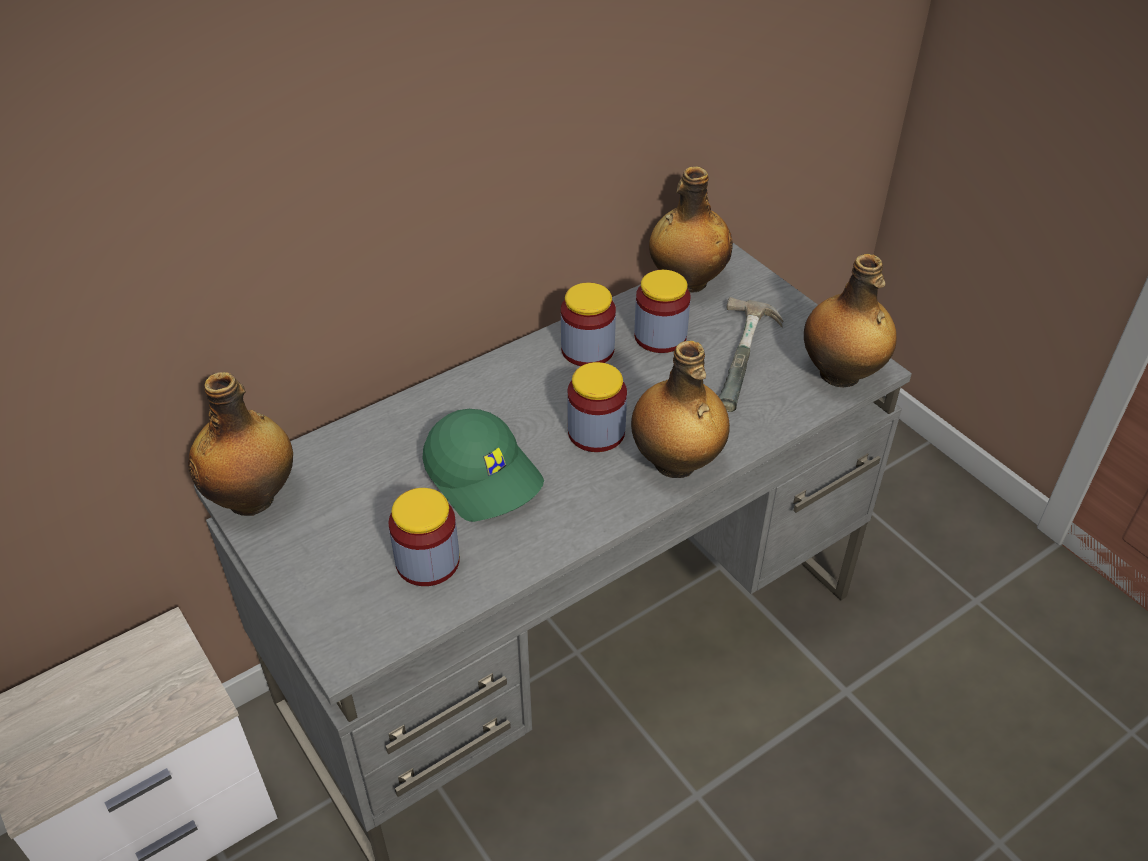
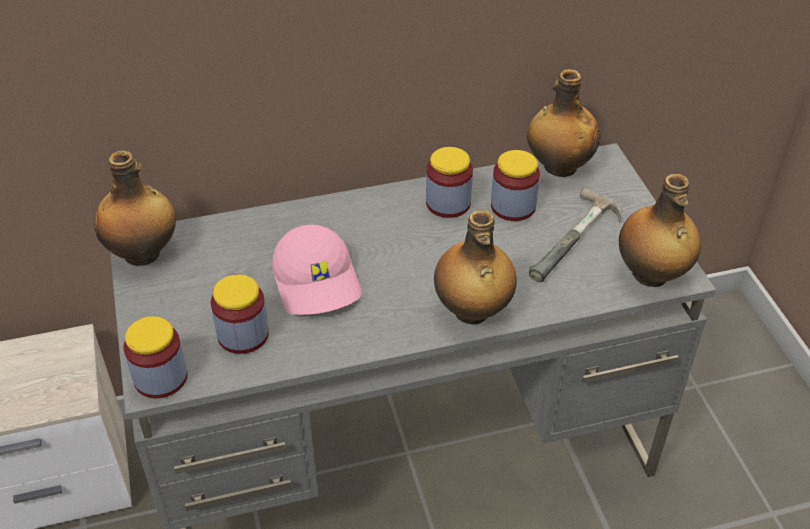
camera: 20 degrees right, 0 degrees up
green cap [422,409,544,522] -> pink cap [272,225,361,315]
jar [567,362,627,452] -> jar moved to [123,316,188,398]

